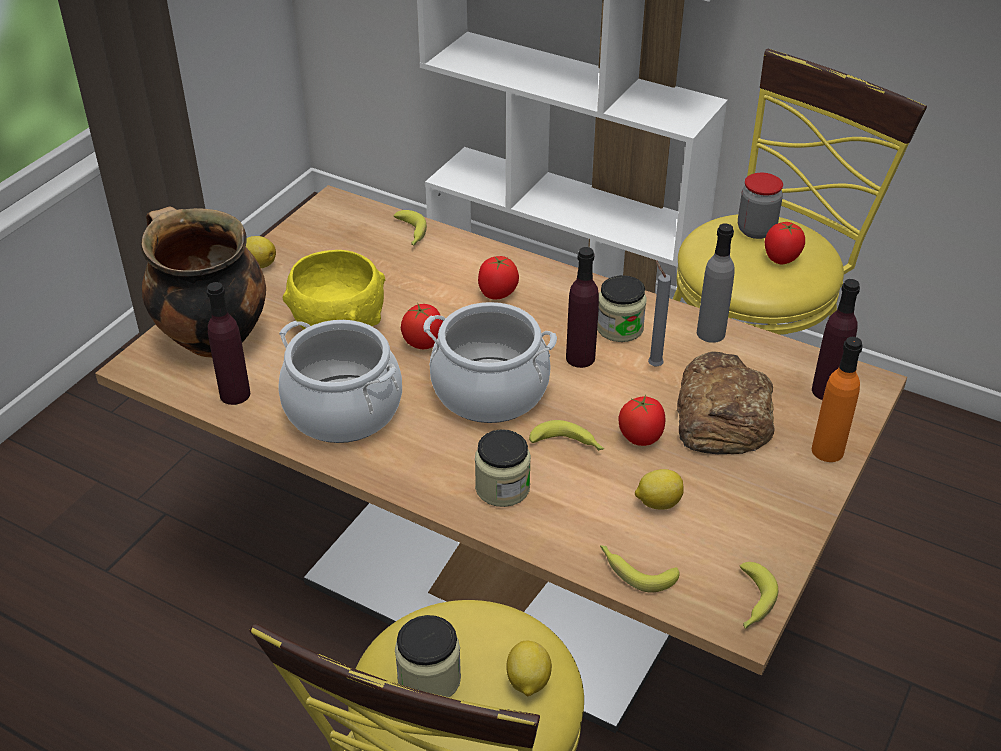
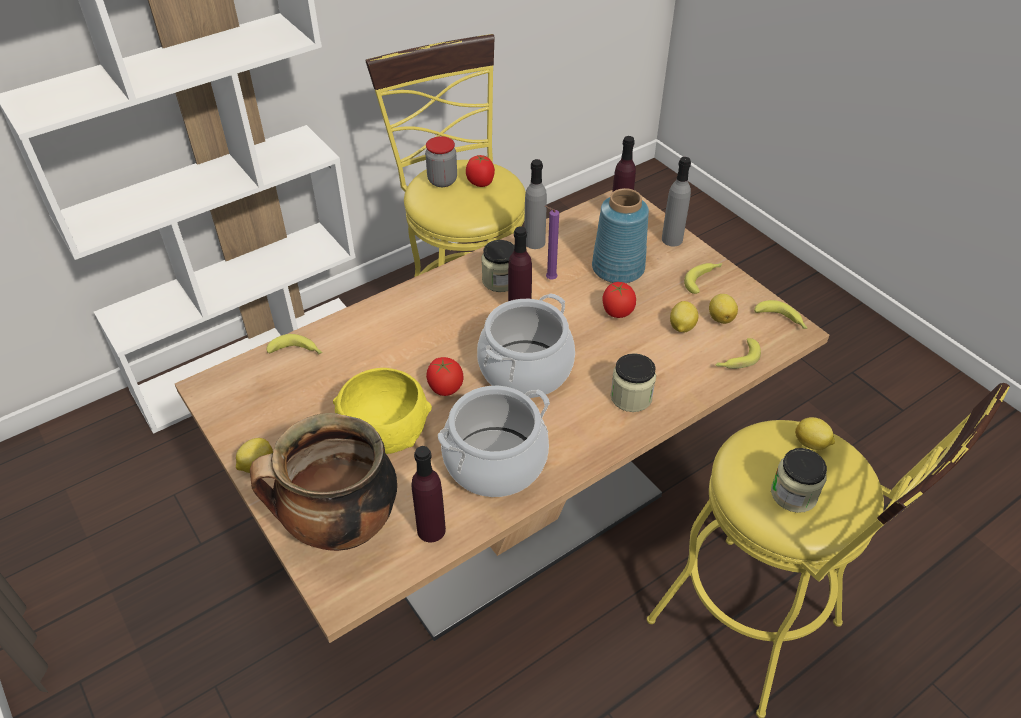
camera: 65 degrees left, 5 degrees up
tomato [478,256,519,300] -> none
banana [529,420,604,451] -> banana moved to [684,263,722,294]
grey candle [648,261,671,367] -> purple candle [545,206,559,280]
bread [677,351,774,454] -> blue vase [592,188,649,283]
orange bottle [812,337,863,462] -> grey bottle [662,157,691,246]
none -> lemon [709,294,738,324]

